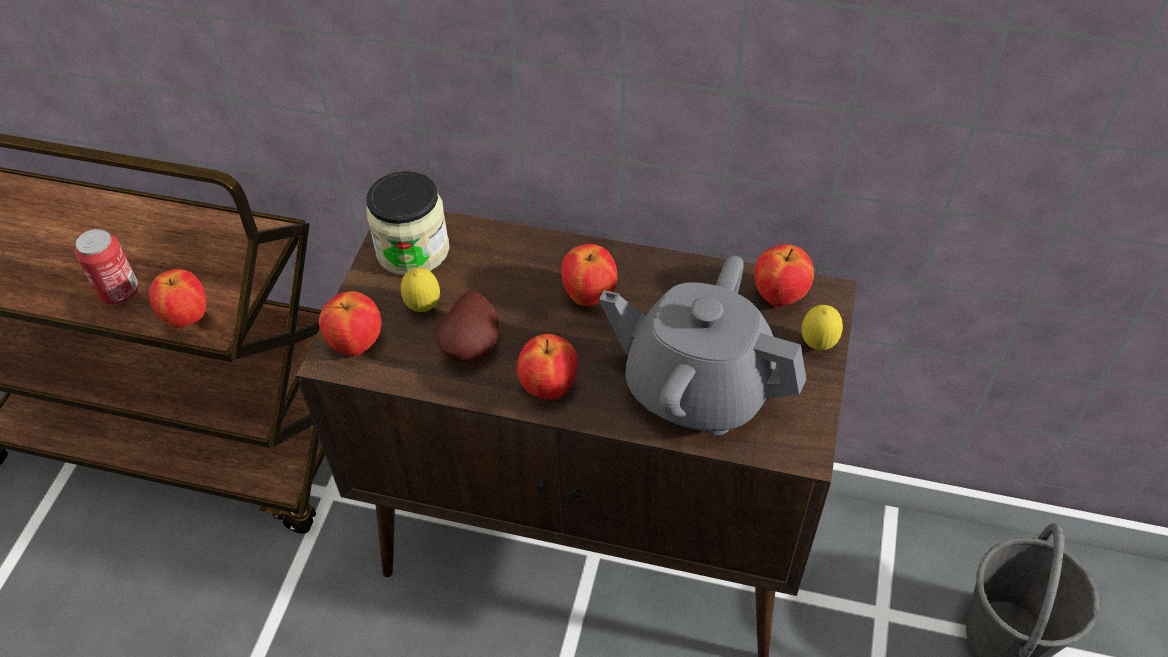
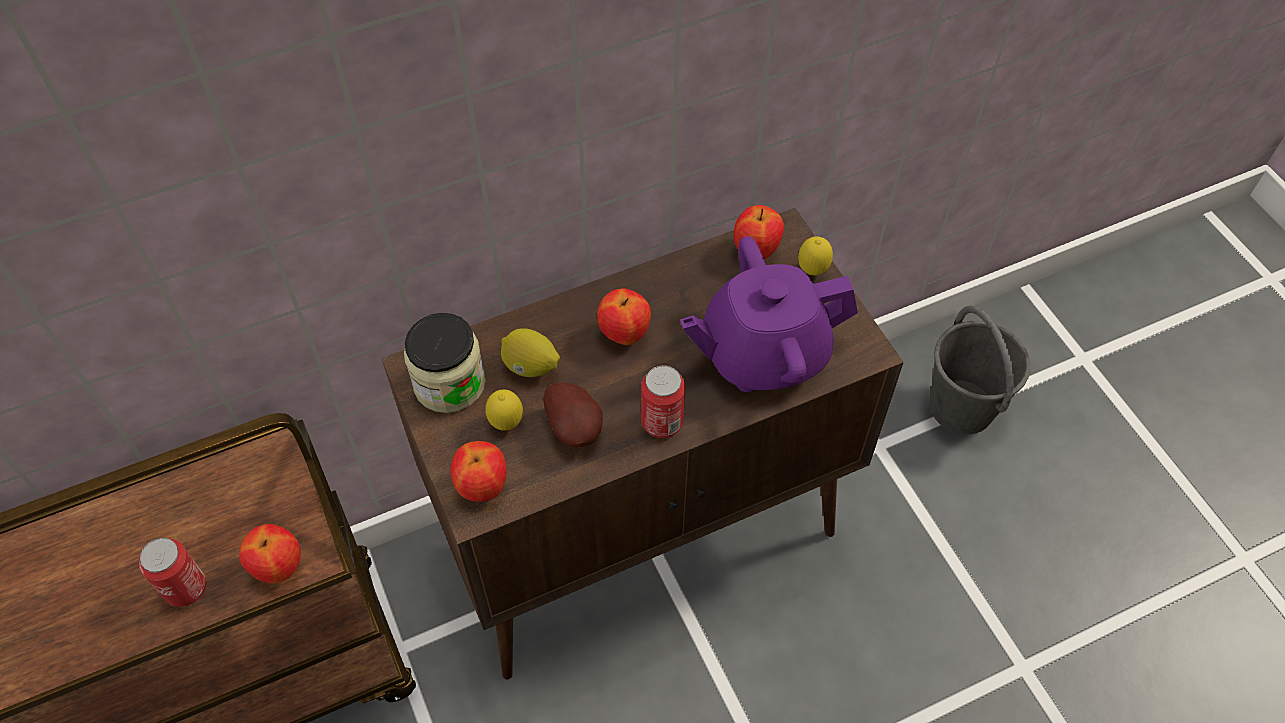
camera: 40 degrees left, 5 degrees up
apple [517,334,578,400] -> can [641,365,685,438]
grey teapot [599,256,806,435] -> purple teapot [680,236,858,392]
none -> lemon [501,328,560,377]

